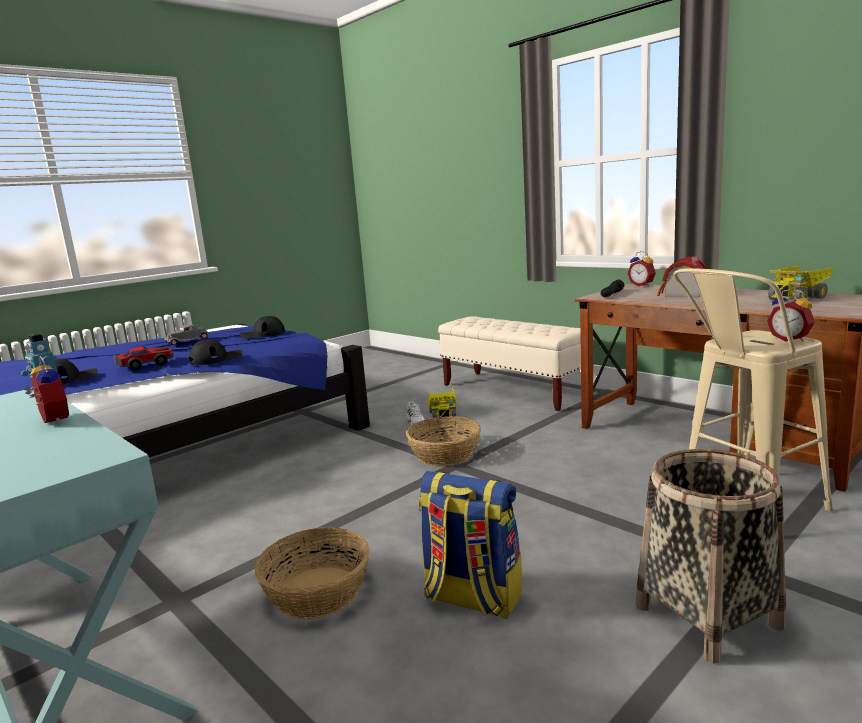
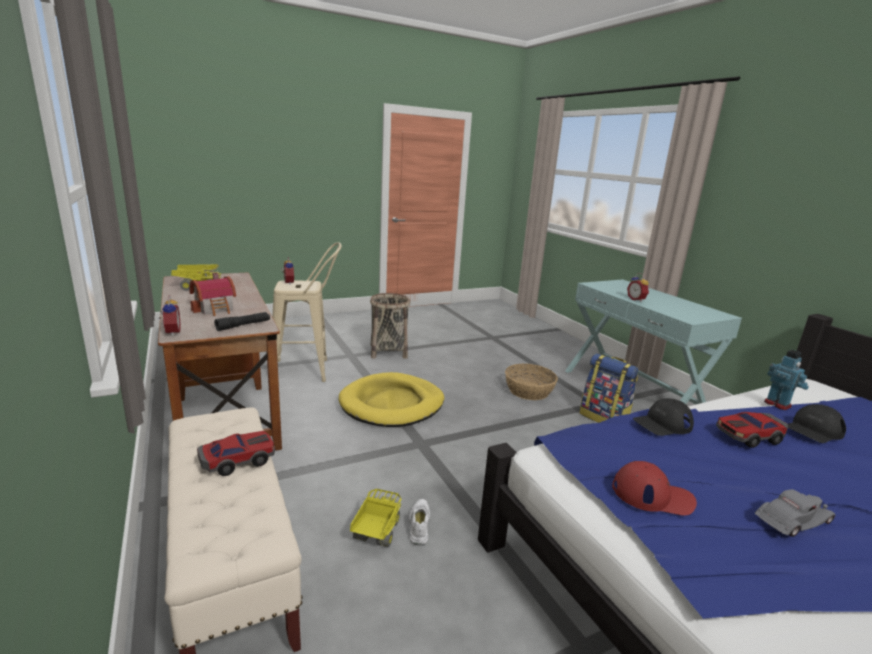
camera: 165 degrees left, 5 degrees up
black cap [240,316,285,338] -> red cap [612,461,697,516]
basket [406,416,481,466] -> none
backpack [418,471,522,619] -> backpack moved to [580,354,638,423]
none -> toy car [197,431,275,476]
none -> yellow dog bed [339,372,444,427]

